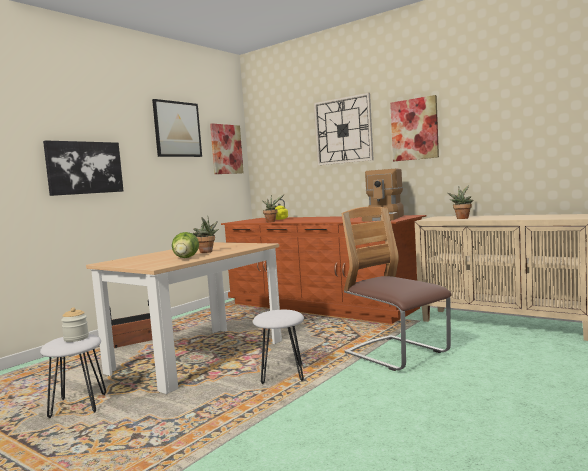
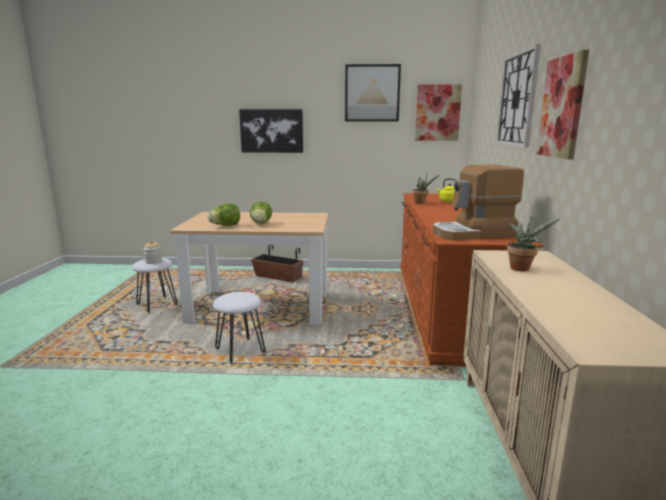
camera: 55 degrees right, 10 degrees up
potted plant [193,216,219,253] -> lettuce [250,201,272,224]
chair [342,207,451,371] -> none

